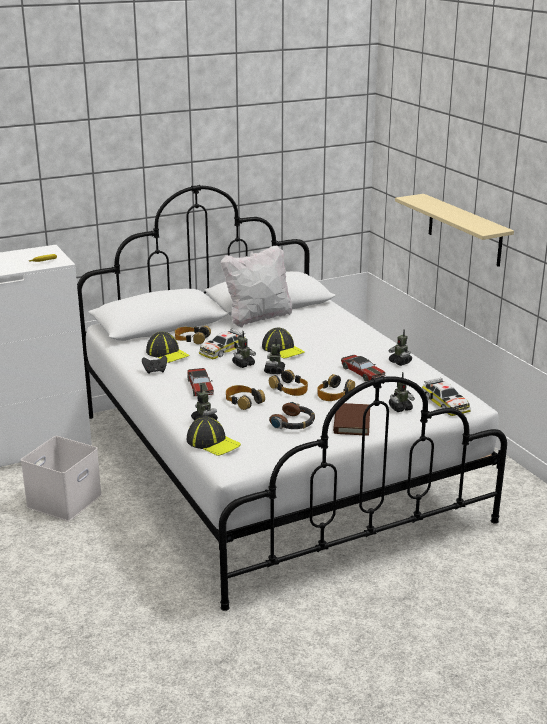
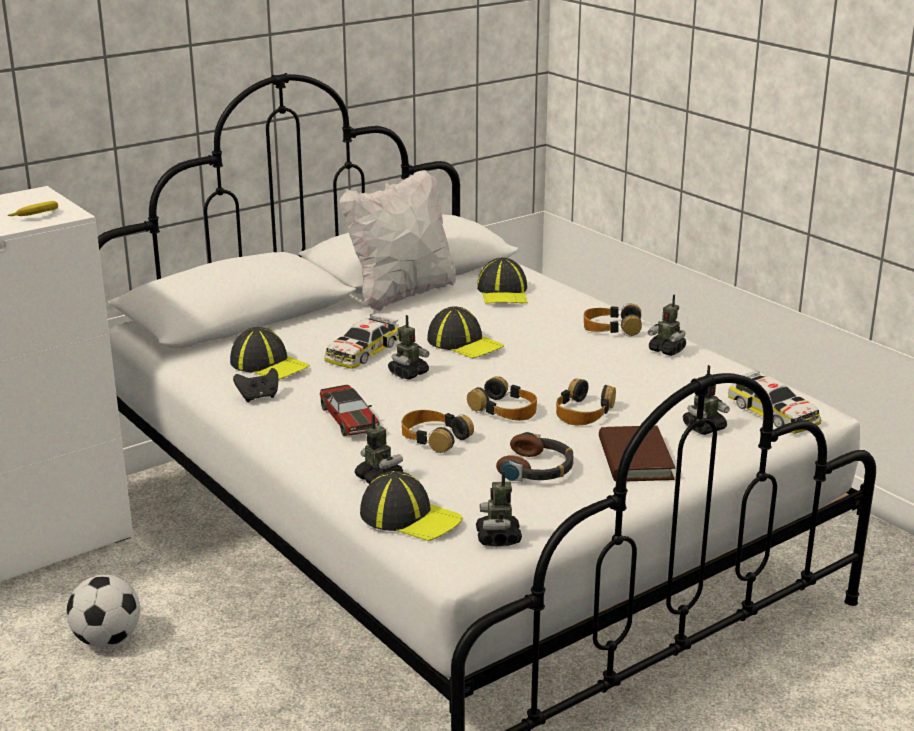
camera: 10 degrees left, 0 degrees up
white storage box [21,436,102,521] -> football [66,575,140,647]
headphones [175,325,211,345] -> headphones moved to [584,303,642,336]
toy robot [264,339,285,374] -> toy robot moved to [476,471,522,546]
toy car [341,355,385,381] -> none
beige shelf [395,194,514,267] -> none
none -> cap [477,258,528,304]

